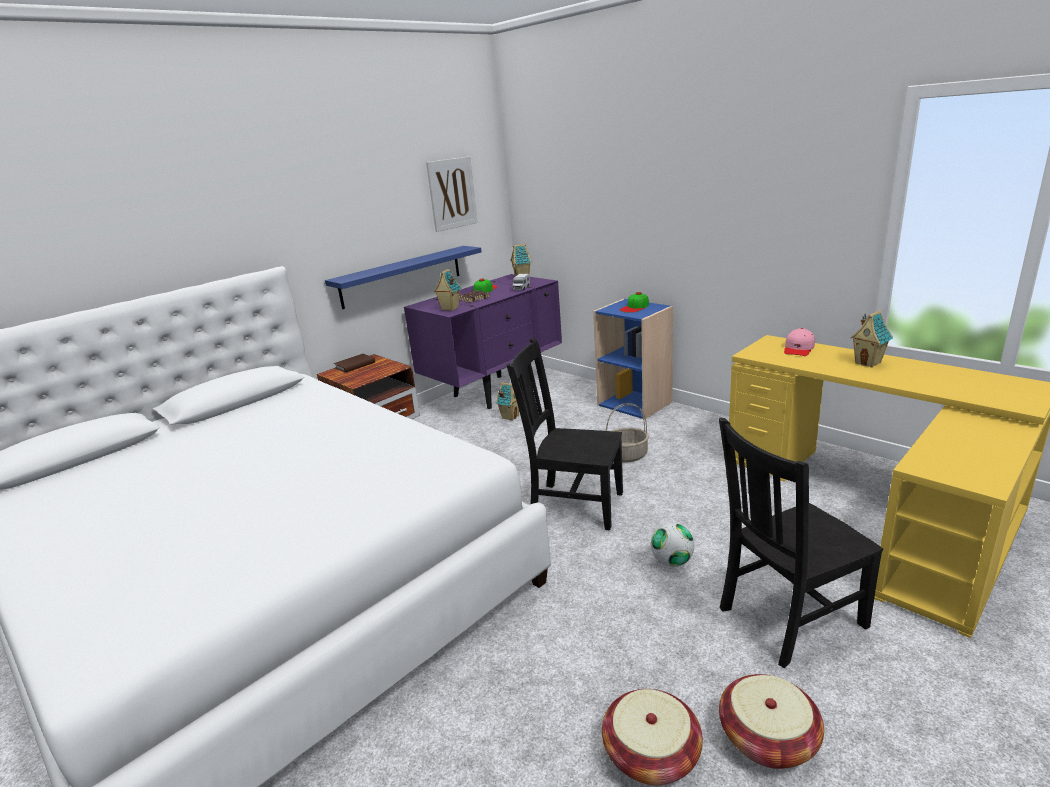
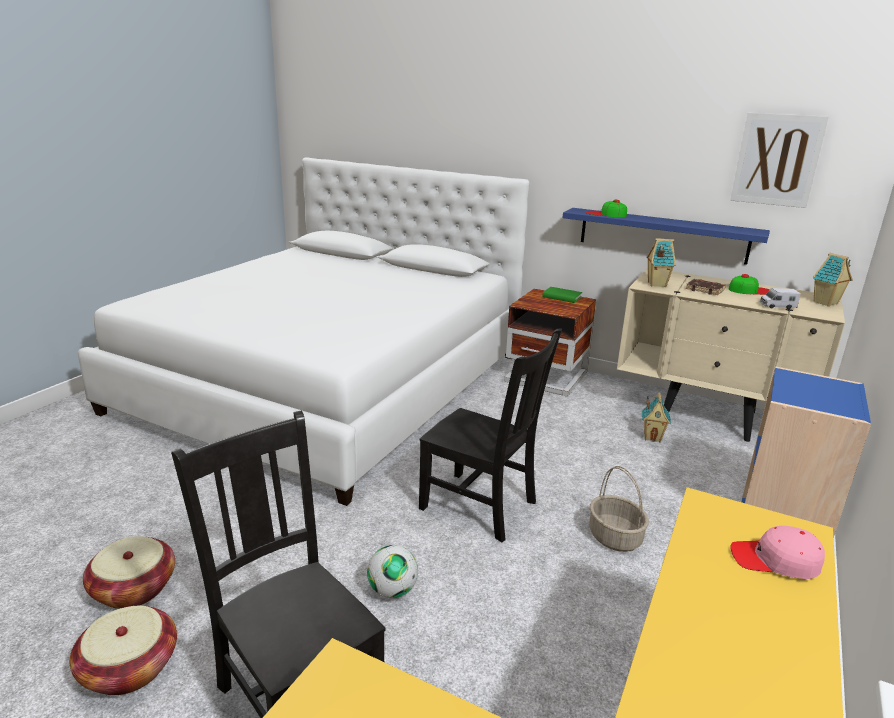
camera: 70 degrees right, 0 degrees up
brown book [334,354,375,373] -> green book [542,287,582,303]
purple dresser [404,274,562,409] -> beige dresser [617,268,845,442]
black chair [507,338,623,530] -> black chair turned 120 degrees clockwise [419,328,562,542]
cap [620,292,649,313] -> cap moved to [586,199,627,217]
toy house [850,310,893,368] -> none

